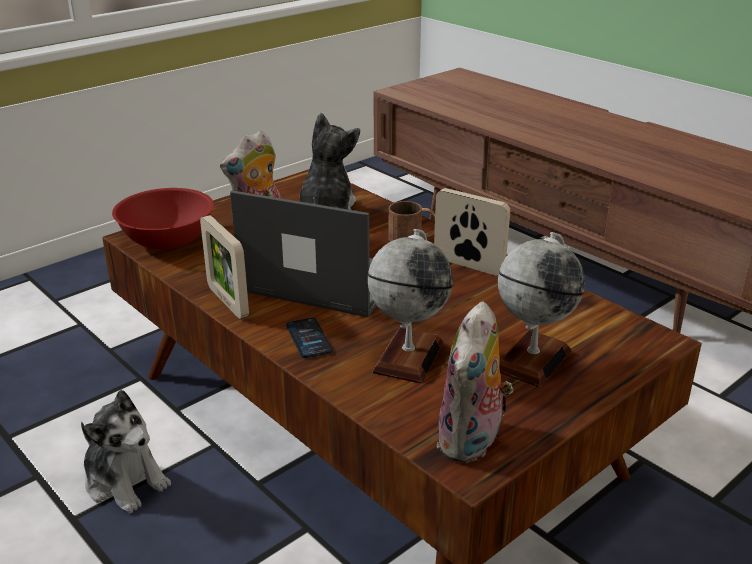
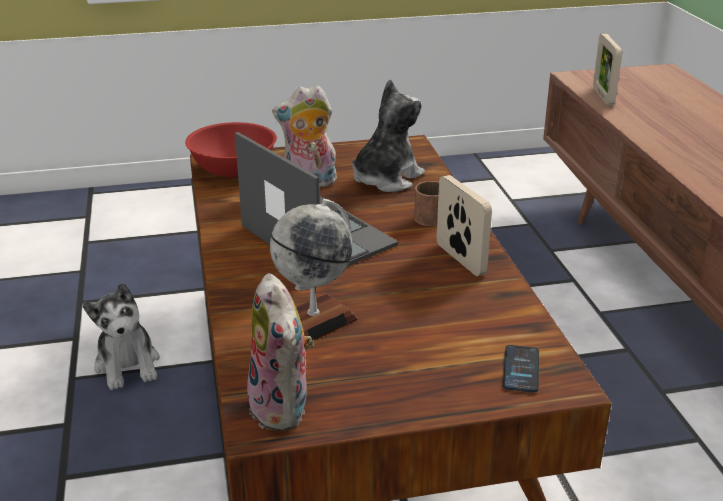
camera: 30 degrees right, 0 degrees up
picture frame [200,215,249,319] -> picture frame moved to [593,33,622,106]
phone [286,318,333,358] -> phone moved to [503,345,539,392]
plush toy [436,301,513,463] -> plush toy turned 75 degrees counterclockwise [245,273,314,431]
globe [498,232,585,387] -> none

